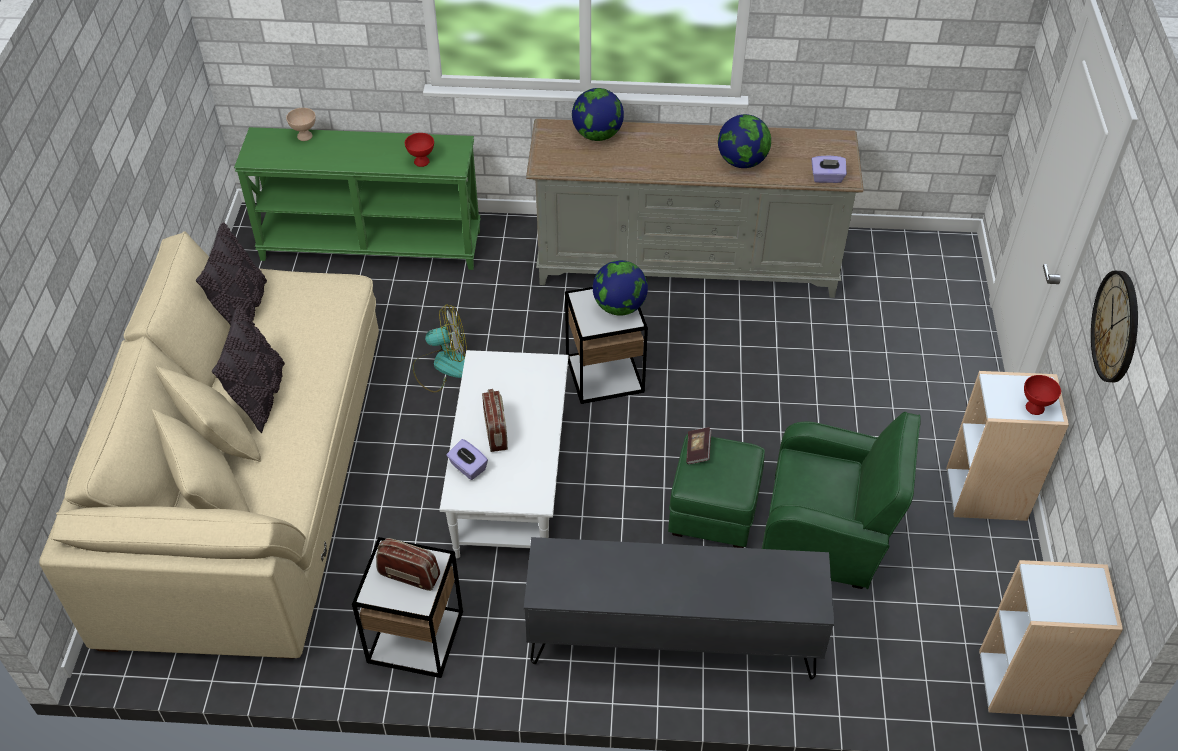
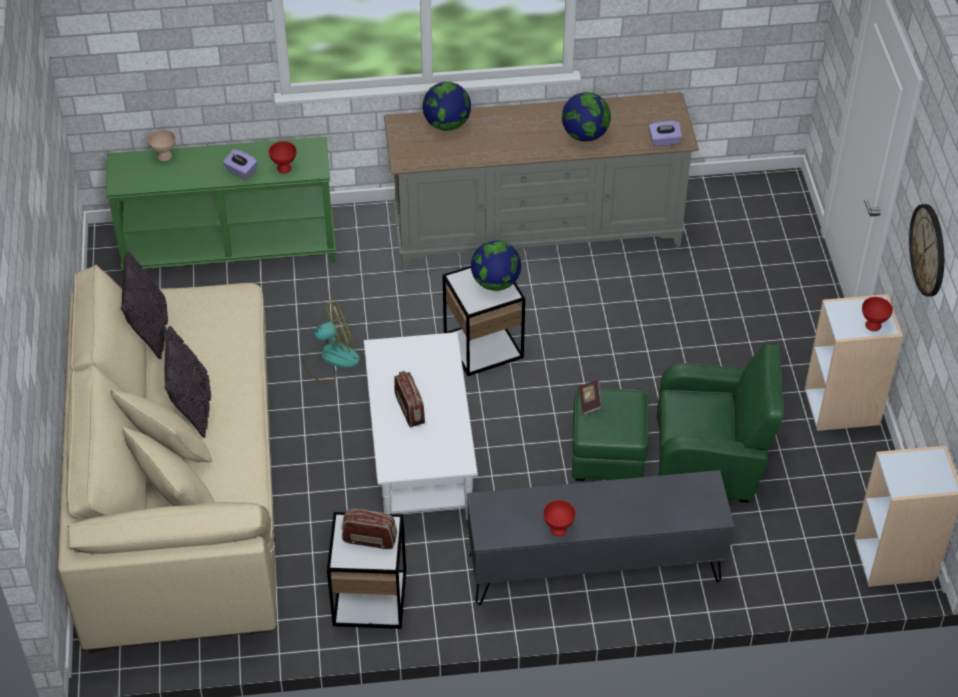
camera: 10 degrees left, 0 degrees up
purple tissue box [446,439,488,480] -> purple tissue box moved to [223,149,258,180]
none -> red bowl [543,500,576,536]

